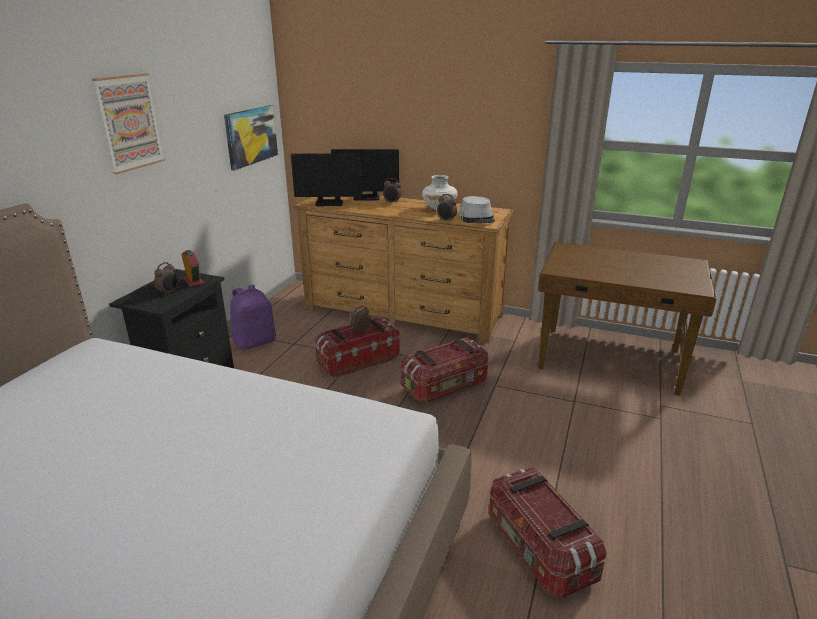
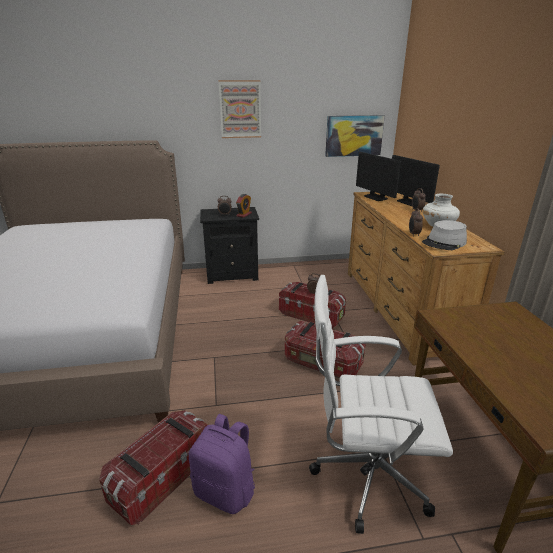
camera: 60 degrees right, 0 degrees up
purple backpack [230,285,276,350] -> purple backpack moved to [189,414,255,514]
none -> white office chair [309,275,453,534]

